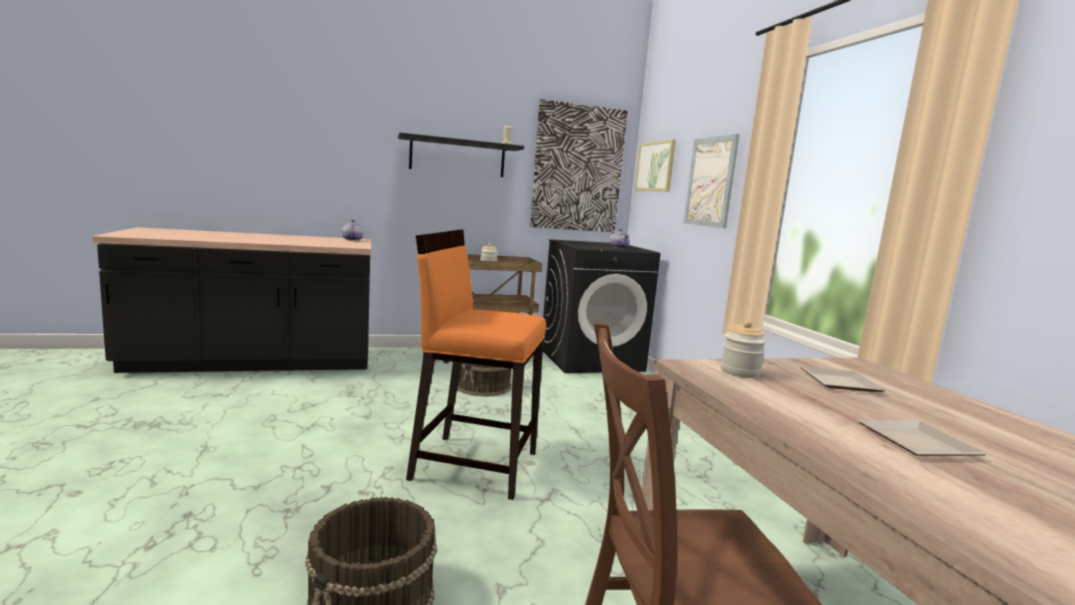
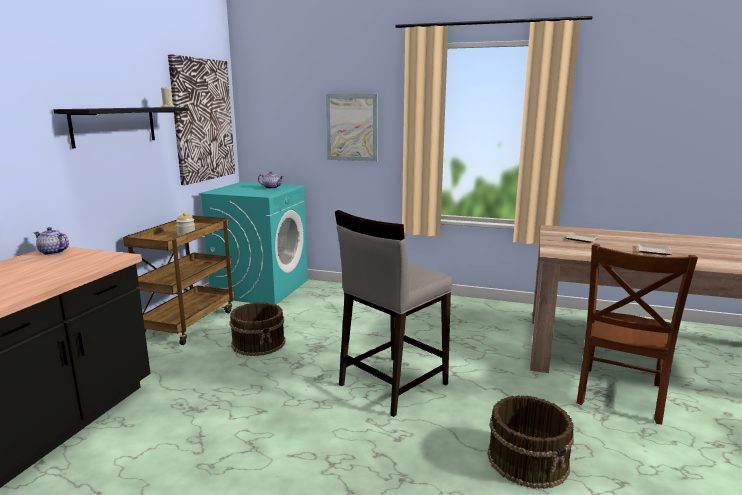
camera: 55 degrees left, 5 degrees up
orange stool [406,229,546,500] -> grey stool [335,210,453,417]
black washing machine [543,239,661,373] -> turquoise washing machine [199,182,308,304]
picture [635,139,676,192] -> none
jar [720,320,767,378] -> none

